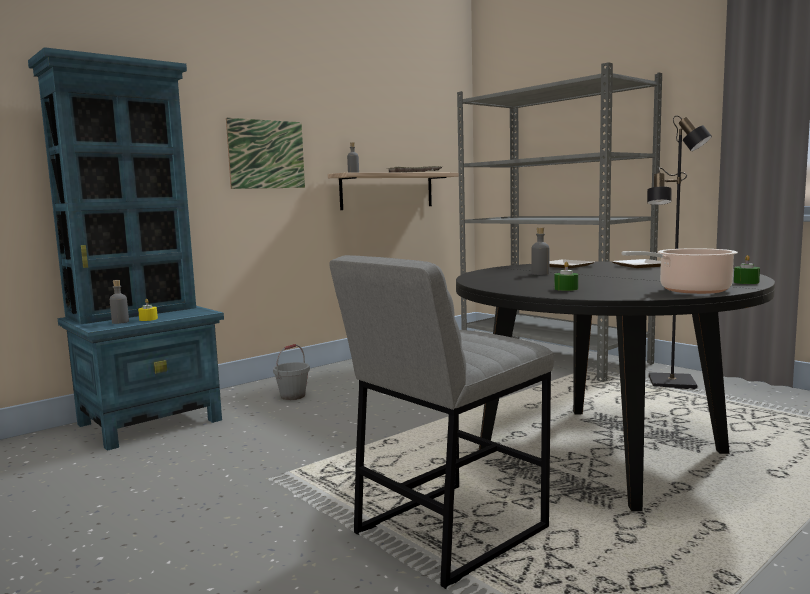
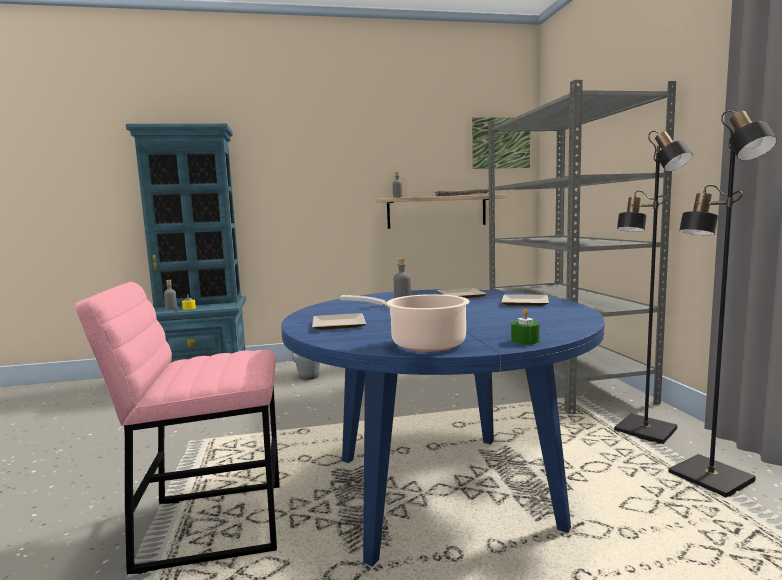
camera: 30 degrees right, 0 degrees up
picture [226,118,305,189] -> picture moved to [472,117,530,169]
grey chair [329,255,554,589] -> pink chair [75,282,280,575]
black dining table [456,261,775,511] -> blue dining table [281,289,605,567]
green candle [554,261,578,291] -> plate [312,313,366,330]
none -> black floor lamp [668,110,777,497]

